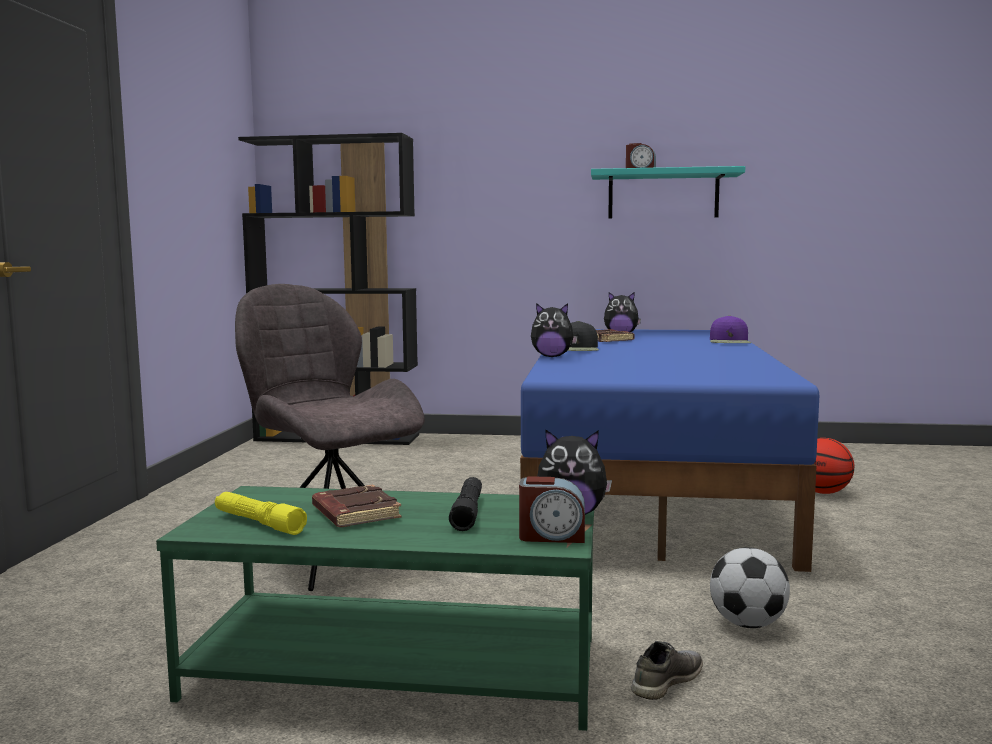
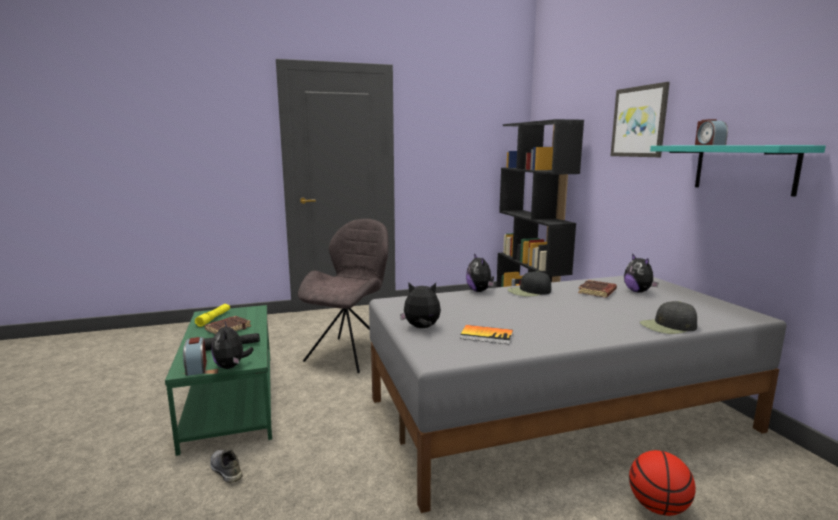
camera: 65 degrees right, 5 degrees up
blue bed [520,329,819,572] -> grey bed [369,276,786,513]
grey shoe [631,641,703,700] -> grey shoe turned 150 degrees counterclockwise [210,450,243,483]
purple cap [710,315,751,343] -> black cap [640,301,697,334]
football [710,547,790,628] -> none
none -> plush toy [400,283,441,328]
none -> book [460,325,513,344]
none -> picture [611,82,670,157]

